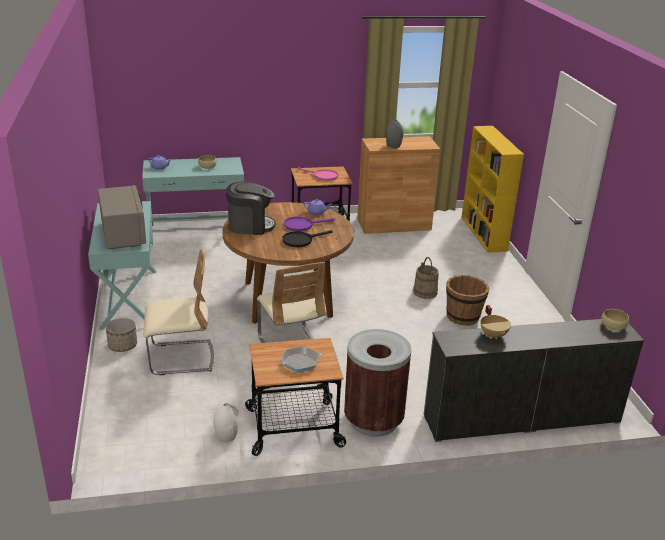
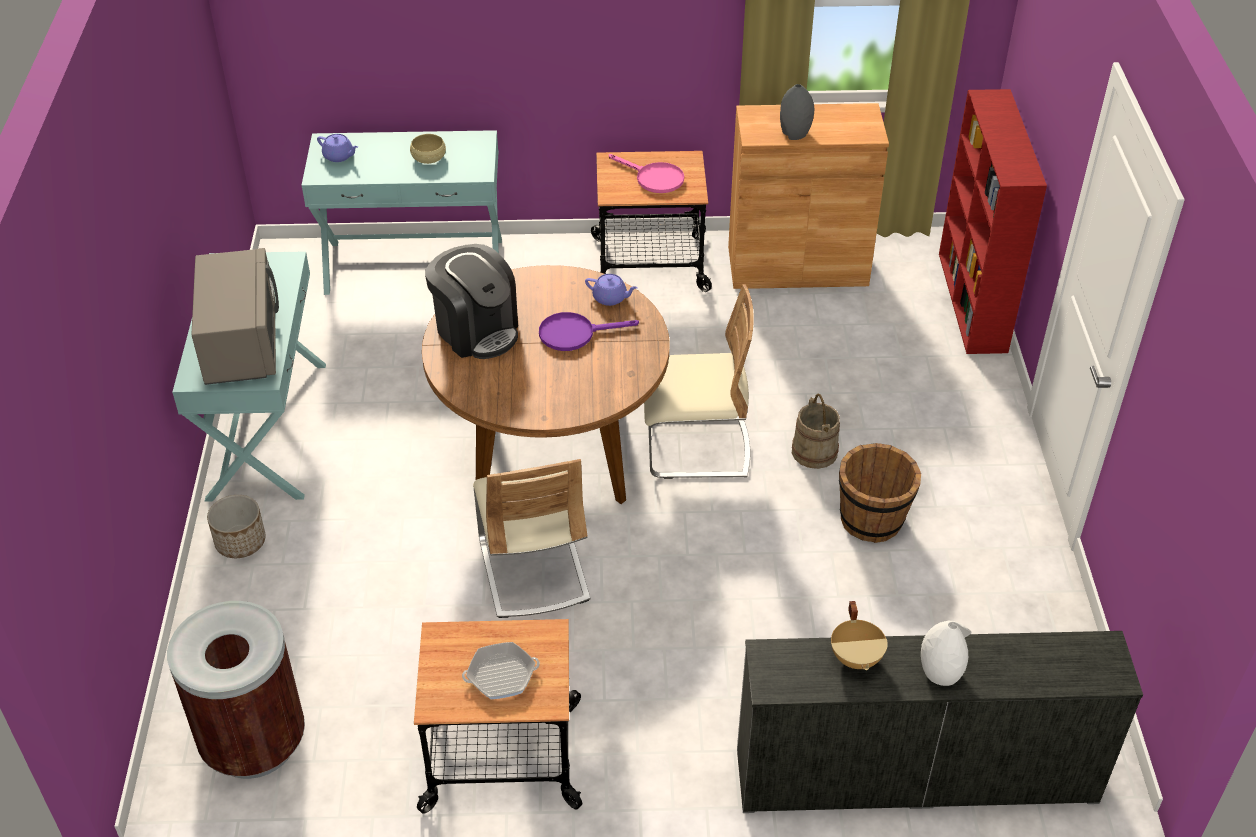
camera: 10 degrees right, 15 degrees up
beige chair [143,250,214,375] -> beige chair moved to [644,284,754,479]
white vase [213,403,239,442] -> white vase moved to [921,621,972,686]
coffee machine [226,182,276,235] -> coffee machine turned 45 degrees clockwise [425,244,518,359]
black frying pan [282,230,333,247] -> none
brown trash can [344,329,411,437] -> brown trash can moved to [167,601,305,779]
yellow bookcase [461,126,524,253] -> red bookcase [939,89,1047,354]
beige bowl [601,309,629,330] -> none

